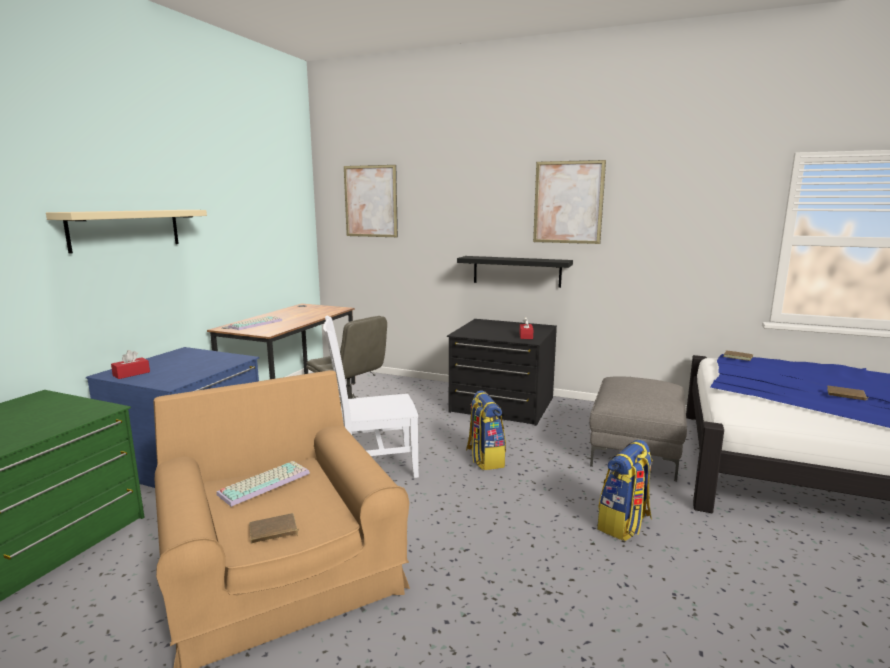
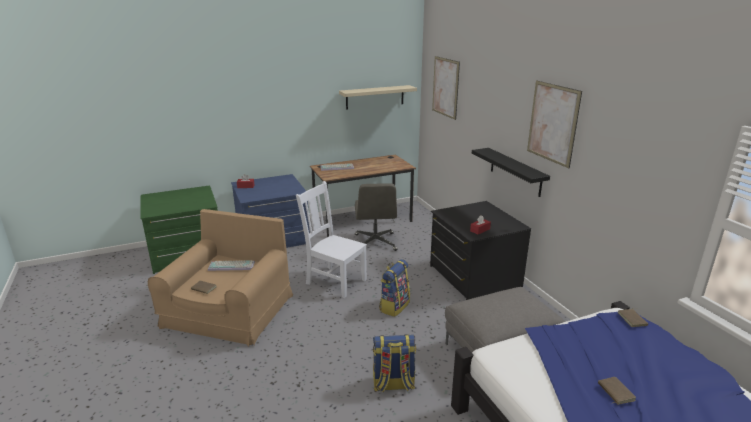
camera: 45 degrees right, 10 degrees up
beige shelf [46,210,207,254] -> beige shelf moved to [339,85,417,110]

